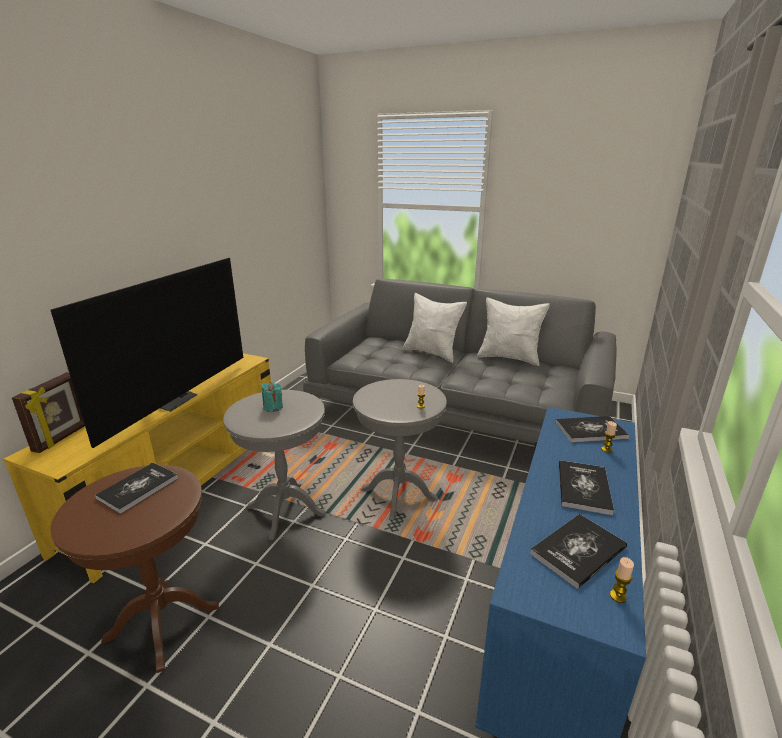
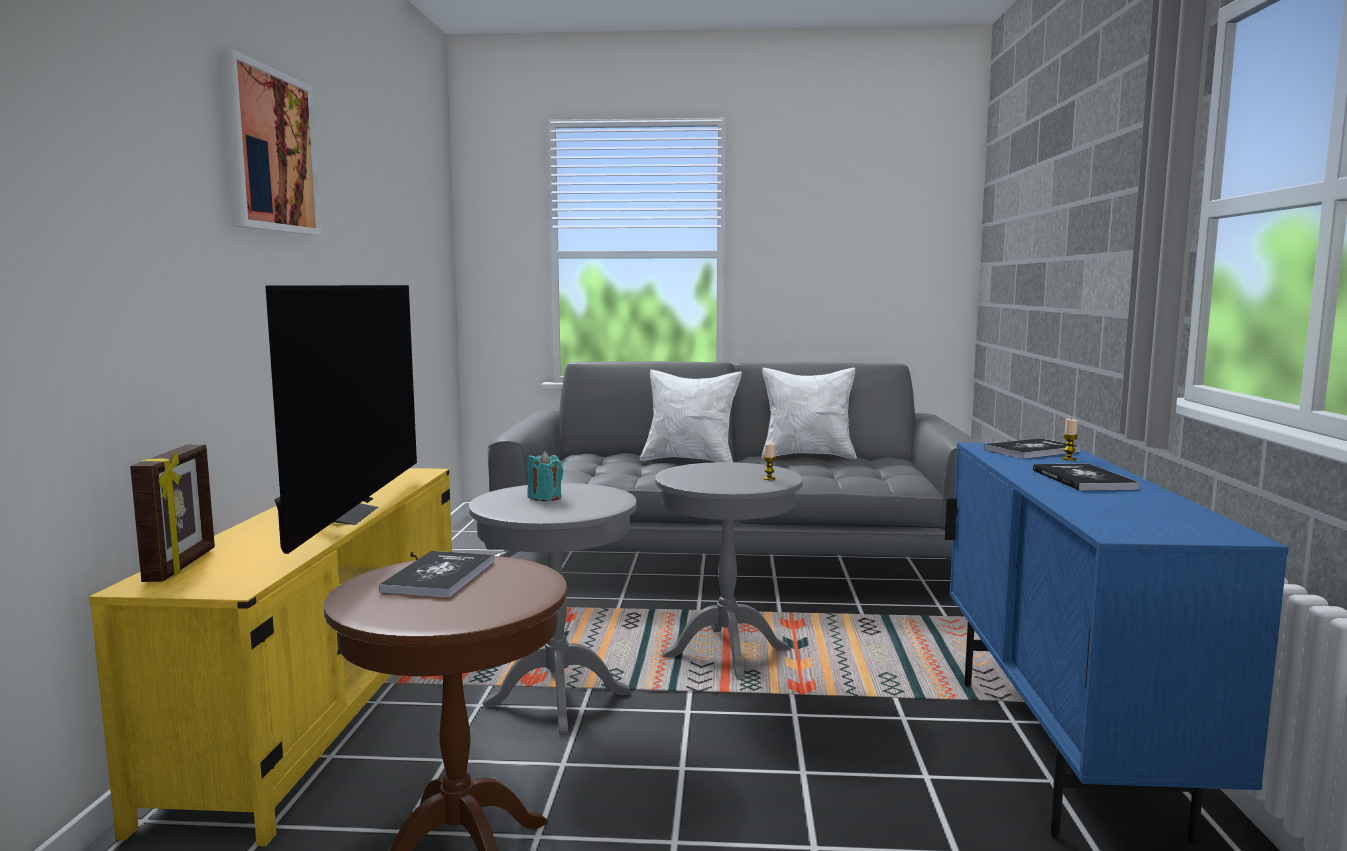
camera: 20 degrees left, 15 degrees down
book [530,514,627,589] -> none
candle [610,557,634,603] -> none
none -> picture [220,49,321,235]

